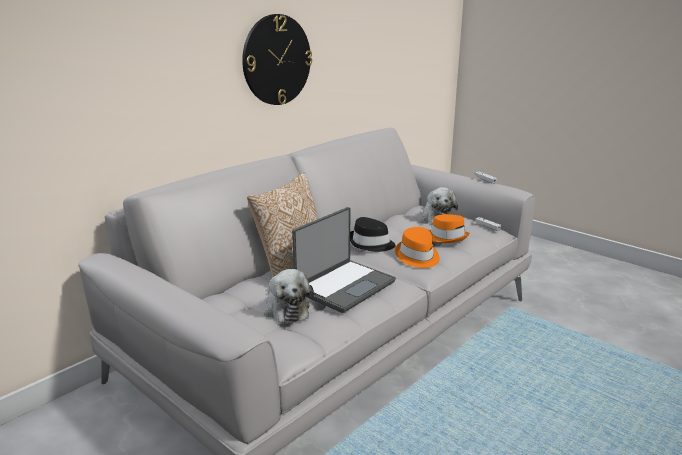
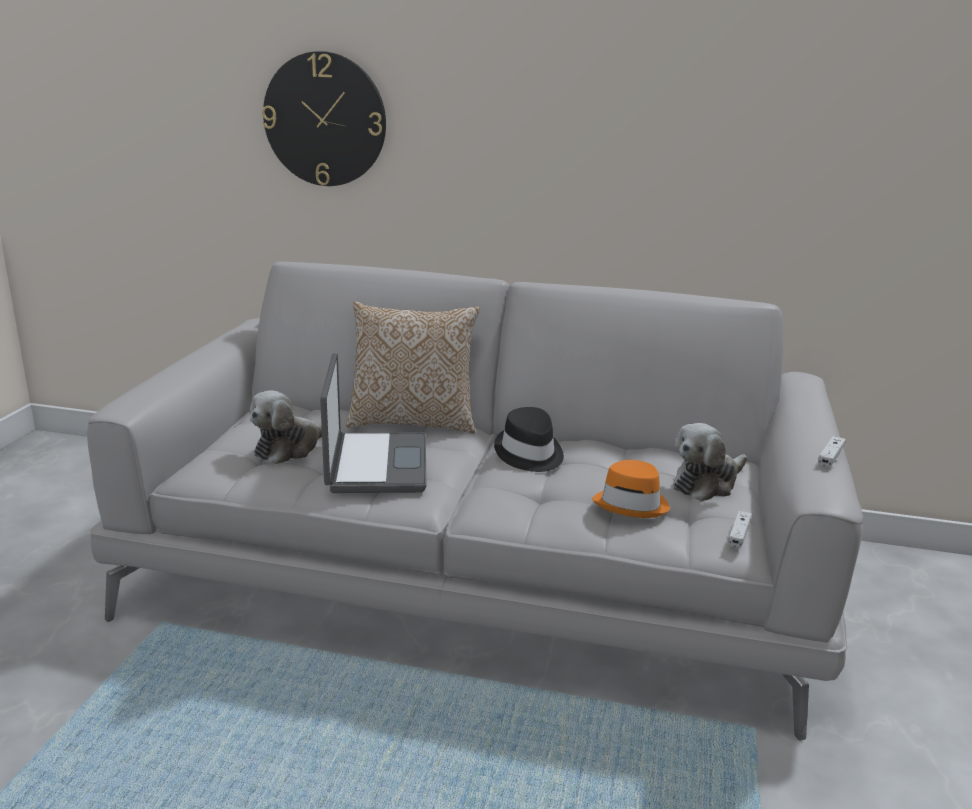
camera: 60 degrees right, 0 degrees up
wall clock [242,14,312,105] -> wall clock moved to [262,51,386,186]
laptop [292,207,396,313] -> laptop turned 105 degrees counterclockwise [320,353,426,493]
orange hat [395,227,440,268] -> none

